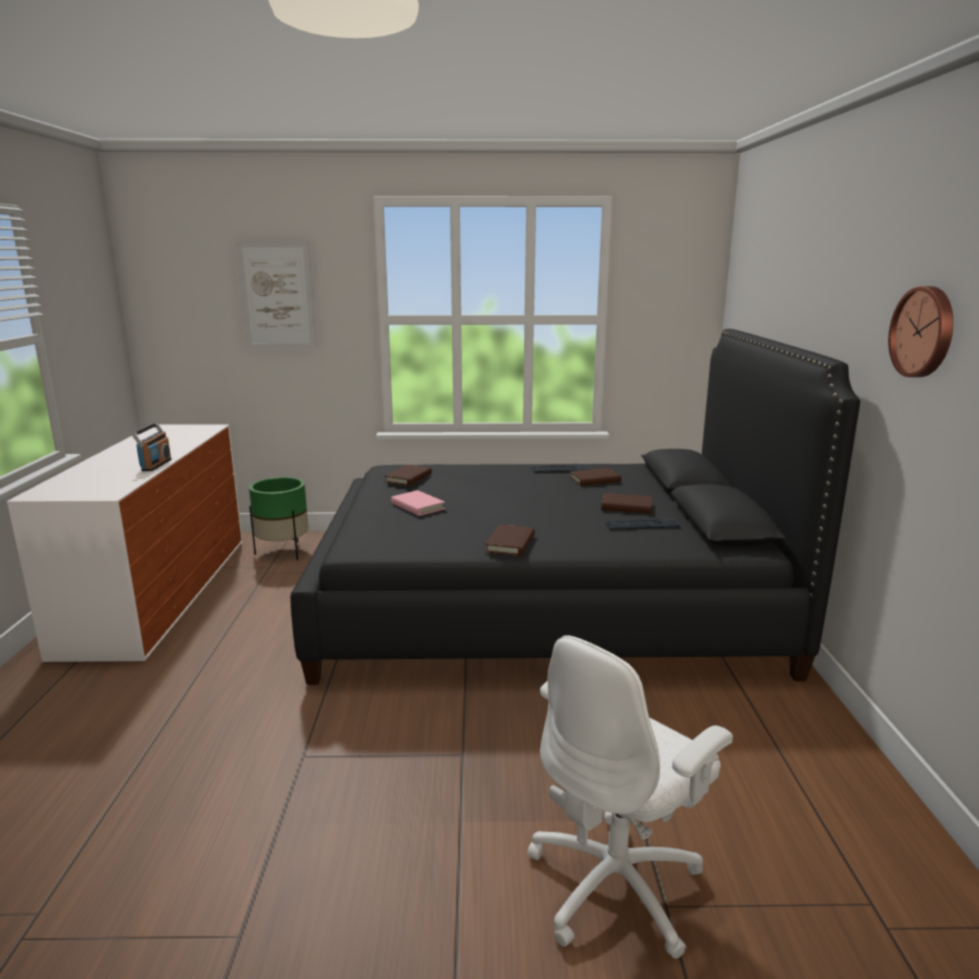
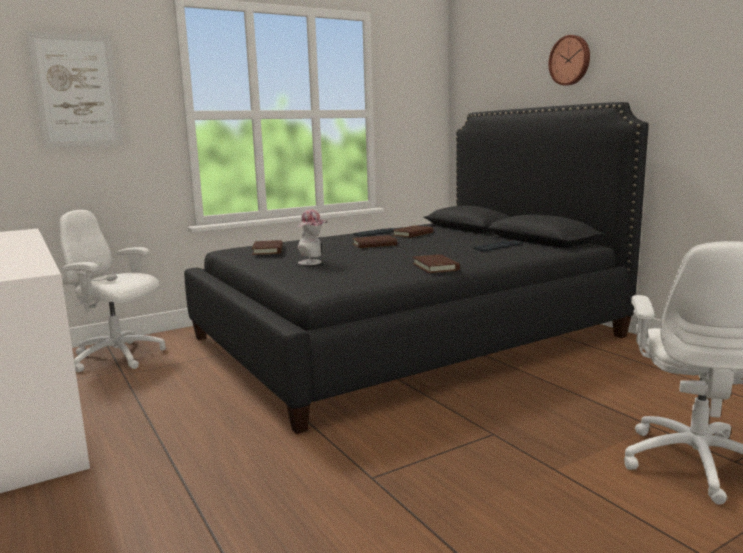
camera: 30 degrees left, 5 degrees down
radio [132,423,172,471] -> none
green planter [249,477,309,560] -> white office chair [59,210,166,373]
pink book [391,490,445,516] -> hat [298,209,328,265]
brown book [601,493,652,514] -> brown book moved to [352,235,397,248]
wall clock [888,286,953,377] -> wall clock moved to [548,35,590,86]

